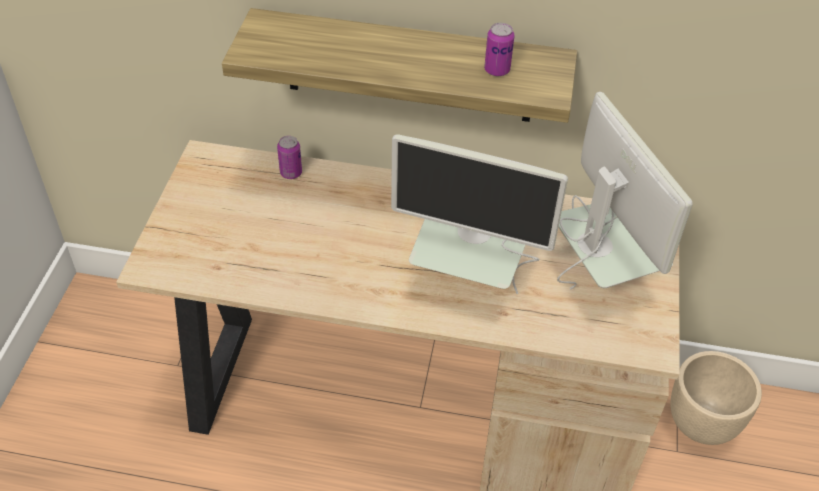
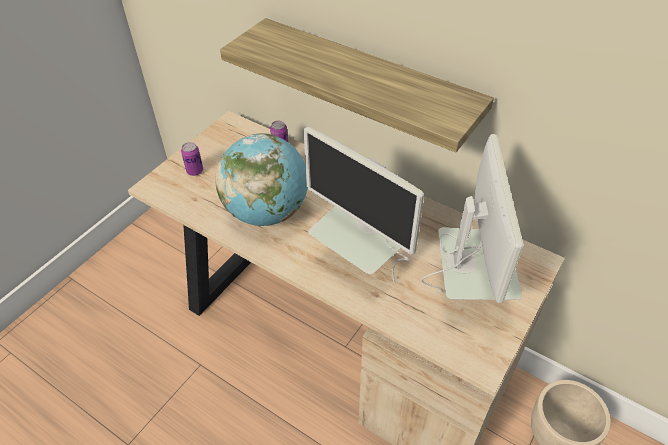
camera: 25 degrees right, 0 degrees up
can [484,23,515,76] -> can moved to [181,142,203,176]
none -> globe [215,134,308,226]

